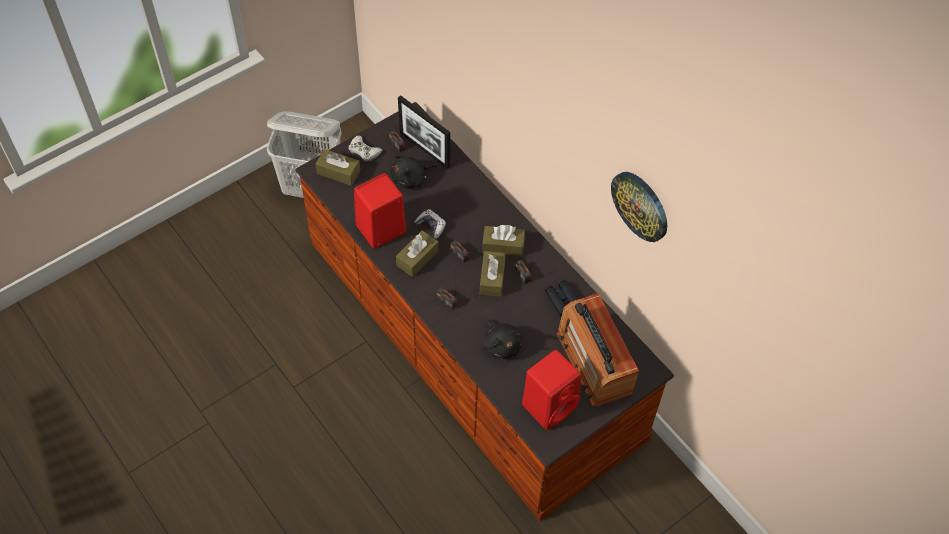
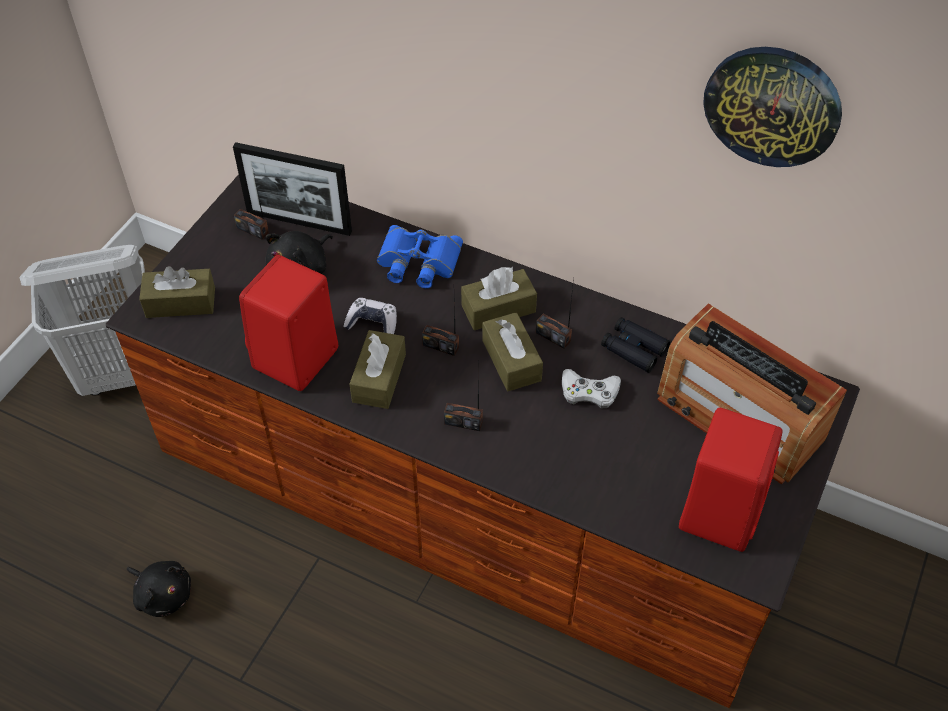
camera: 25 degrees left, 5 degrees down
white game controller [349,136,382,162] -> white game controller moved to [562,369,621,408]
black plush toy [483,319,523,359] -> black plush toy moved to [127,561,191,617]
none -> blue binoculars [377,225,463,288]

